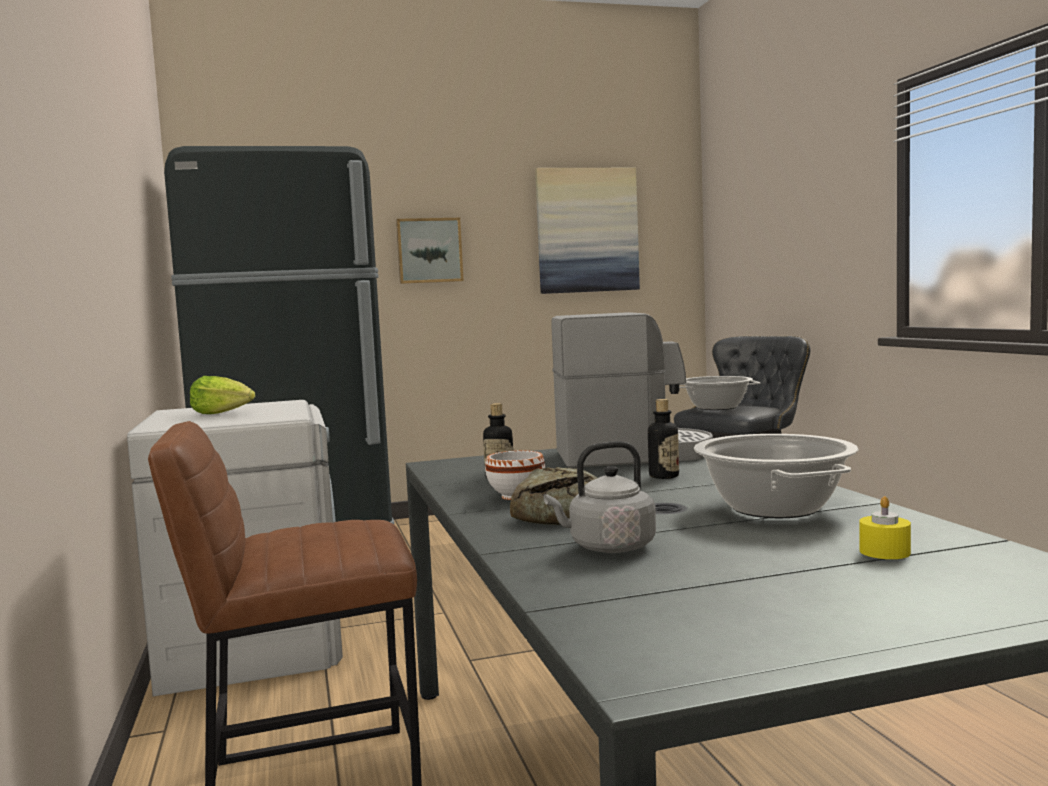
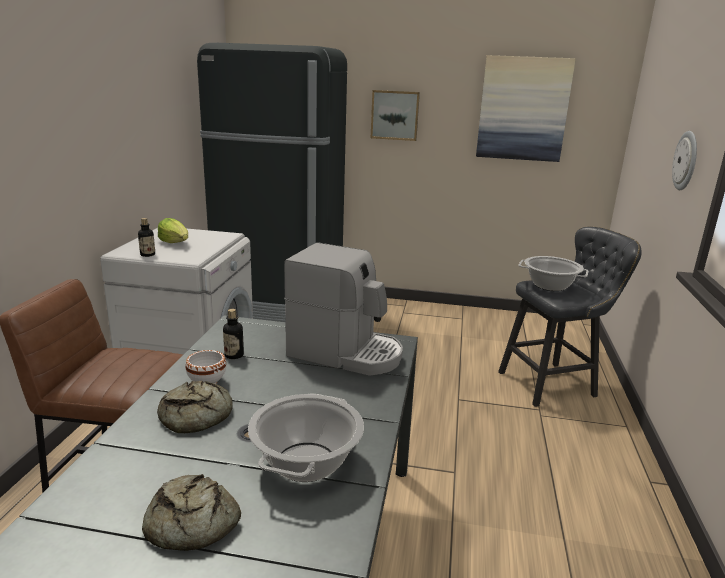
camera: 25 degrees right, 15 degrees up
grey kettle [544,441,656,553] -> none
bottle [648,399,679,479] -> bottle moved to [138,218,155,257]
yellow candle [859,496,911,559] -> none
none -> bread [142,474,241,551]
none -> wall clock [672,131,697,190]

